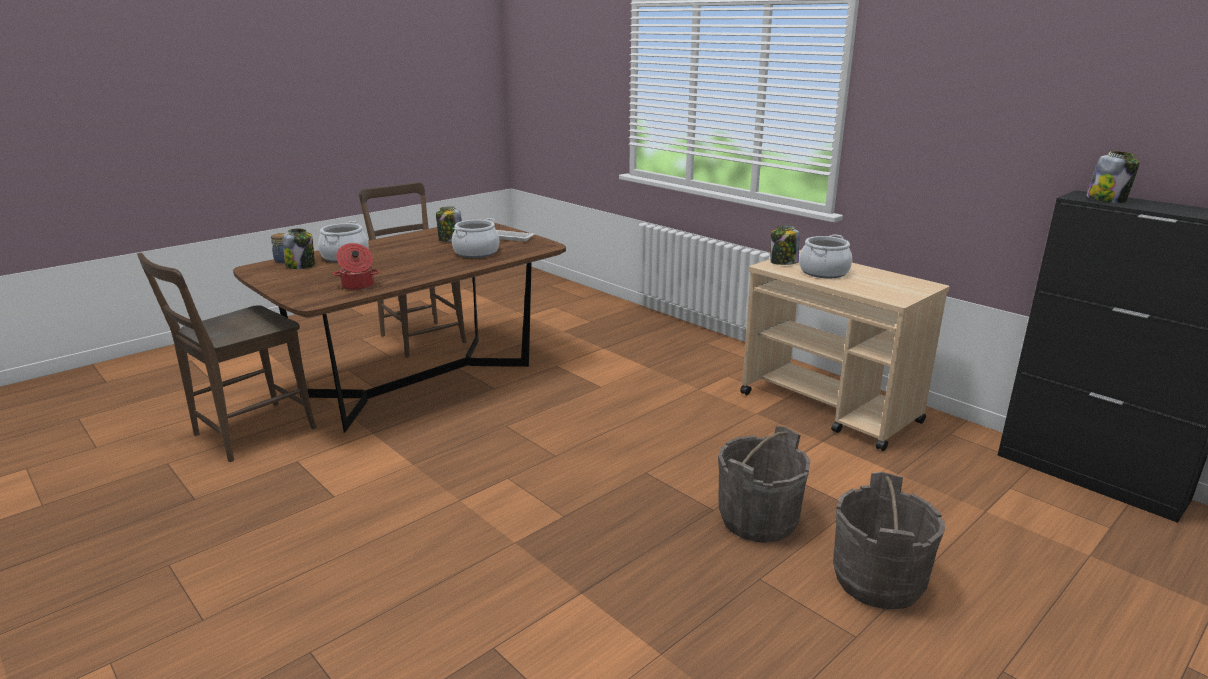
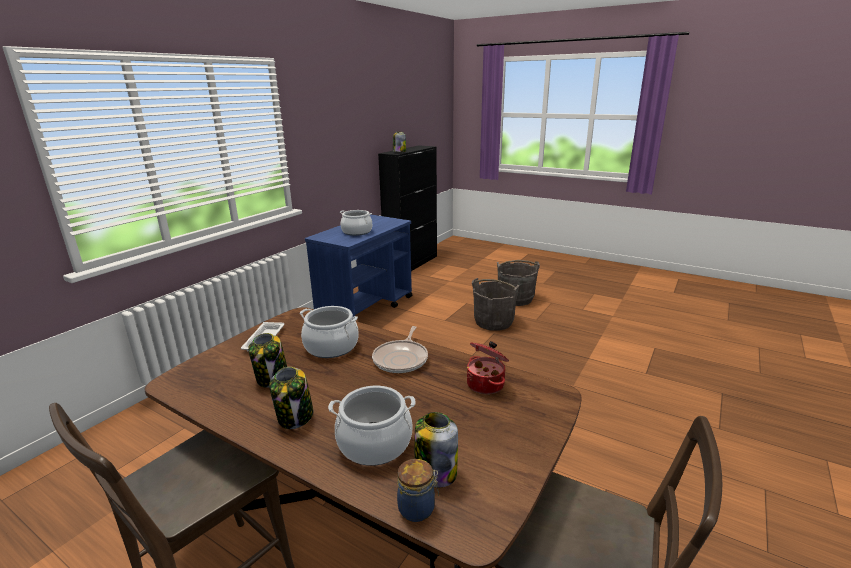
camera: 105 degrees left, 0 degrees up
beige cart [740,250,950,451] -> blue cart [305,215,413,317]
jar [770,226,799,265] -> jar moved to [269,367,313,429]
none -> frying pan [372,326,428,373]

